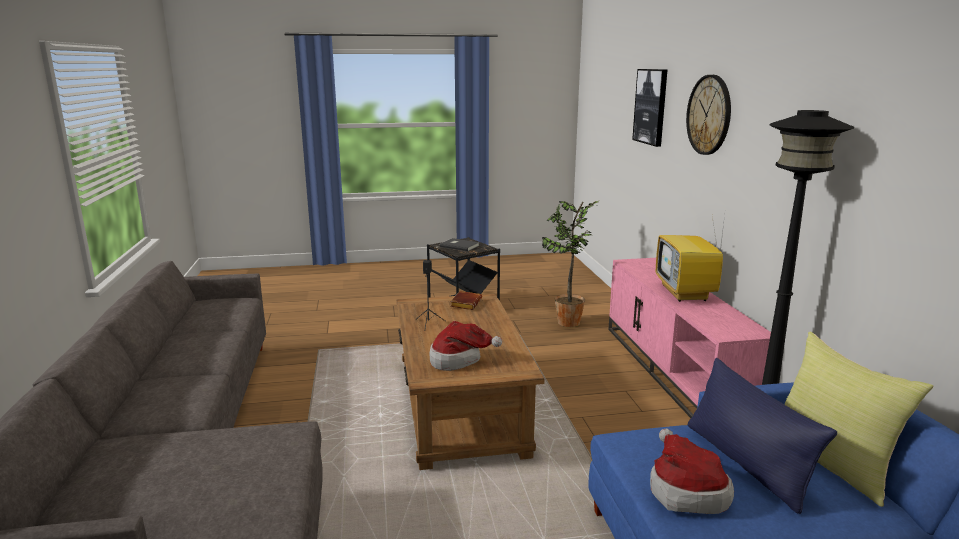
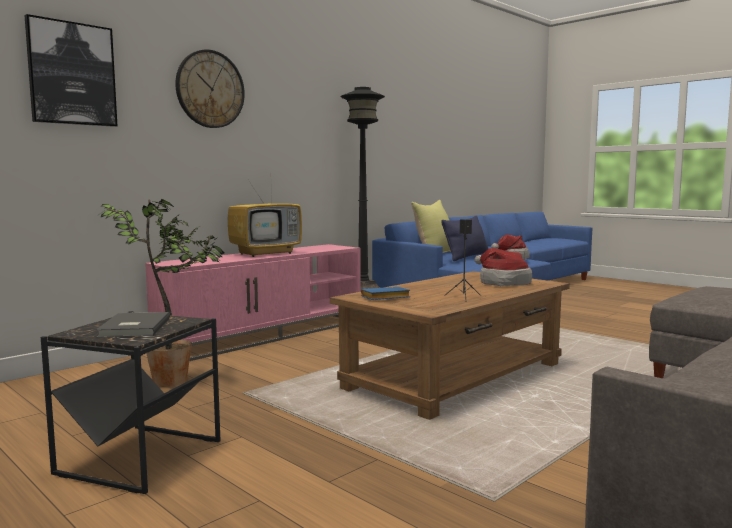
camera: 125 degrees left, 10 degrees down
brown book [450,291,482,310] -> blue book [361,287,410,300]

